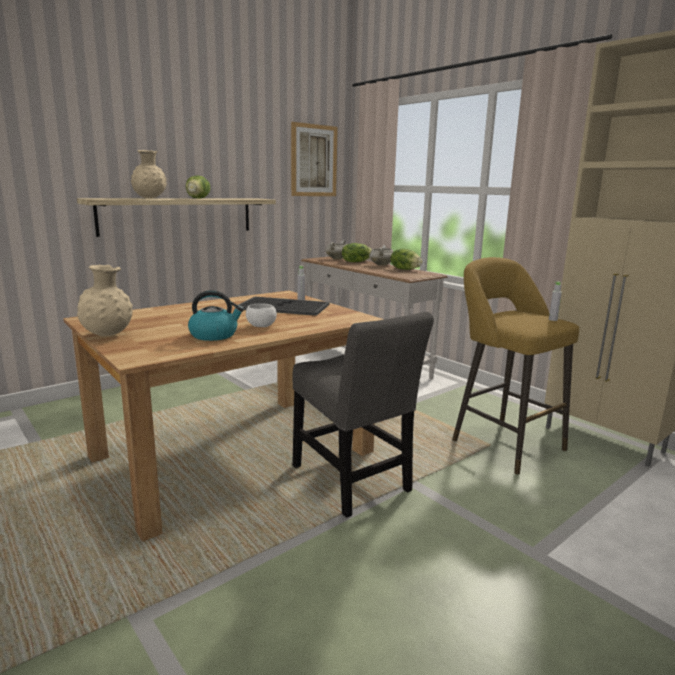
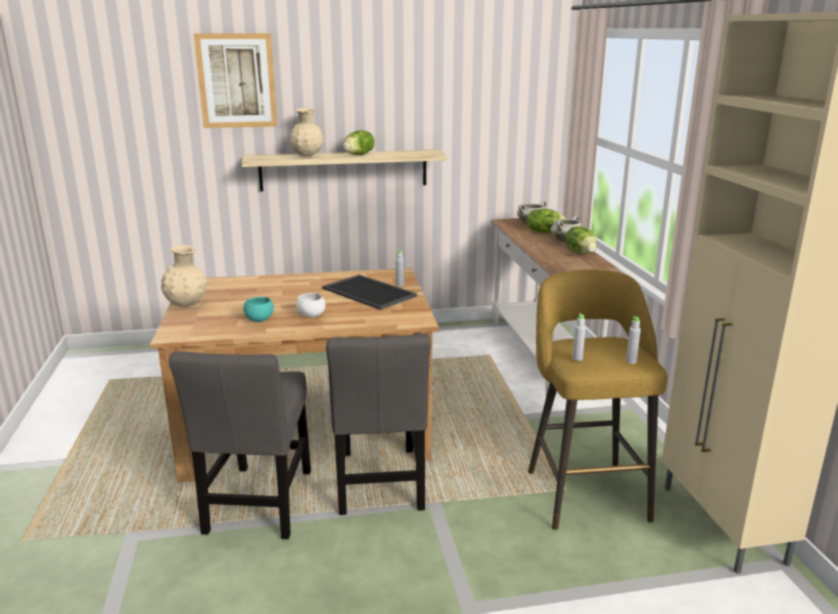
camera: 30 degrees right, 5 degrees up
kettle [188,290,244,341] -> turquoise bowl [243,297,274,322]
picture [291,122,338,196] -> picture moved to [194,33,277,128]
none -> grey chair [169,351,311,539]
none -> grey bottle [572,314,586,361]

